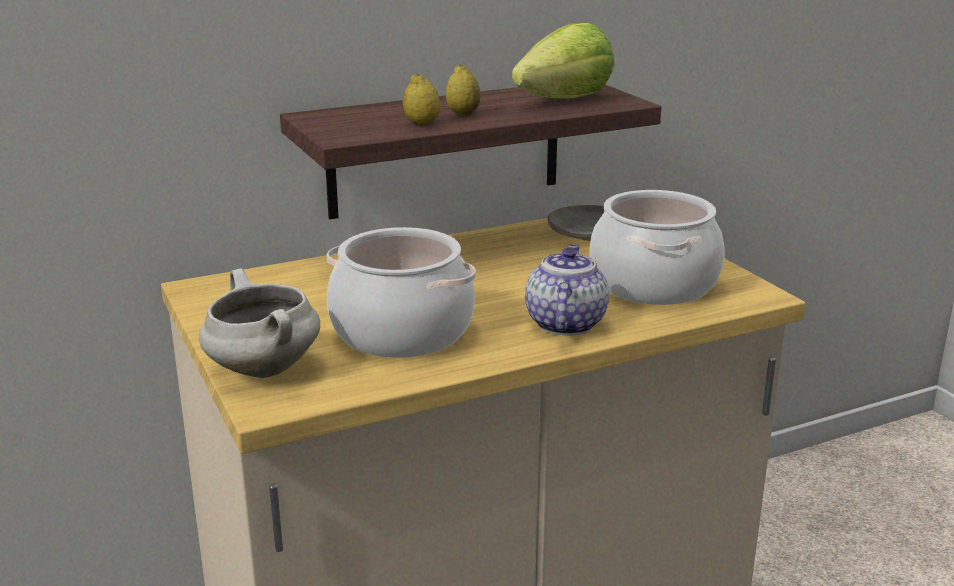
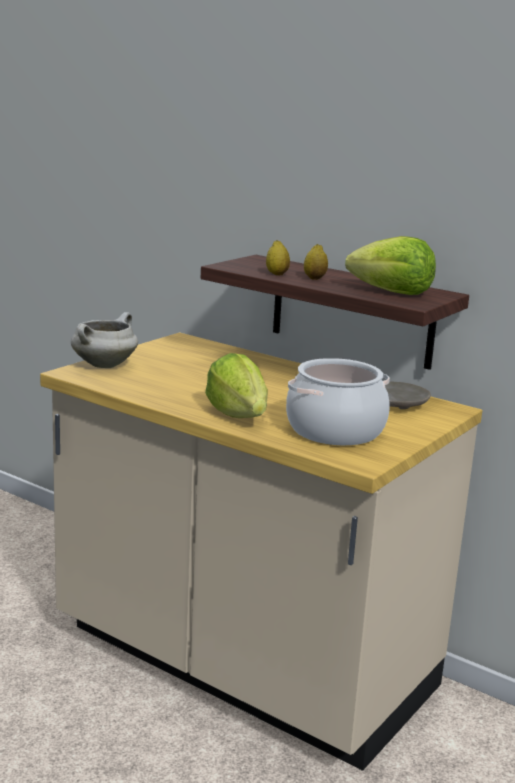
camera: 60 degrees right, 5 degrees down
cooking pot [326,227,476,358] -> none
teapot [525,245,609,336] -> lettuce [205,353,268,418]

